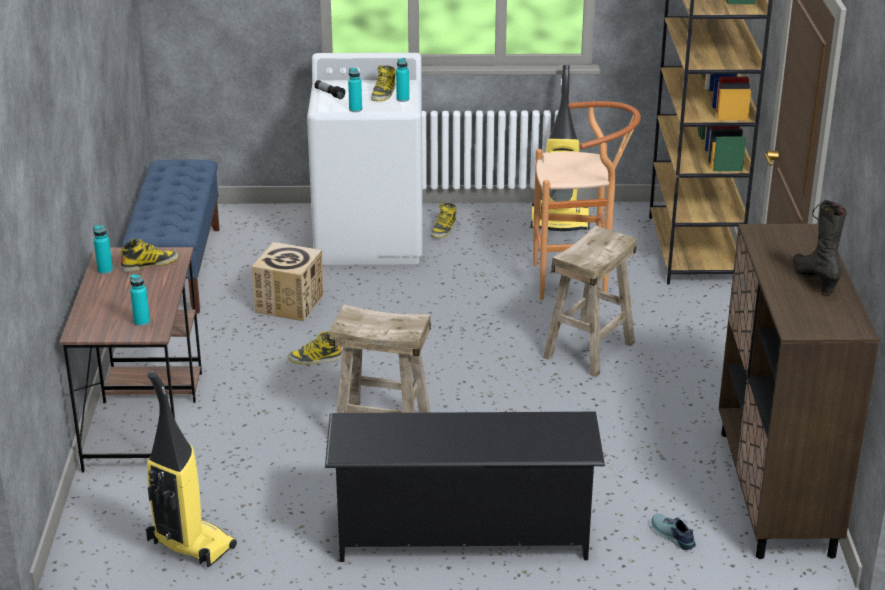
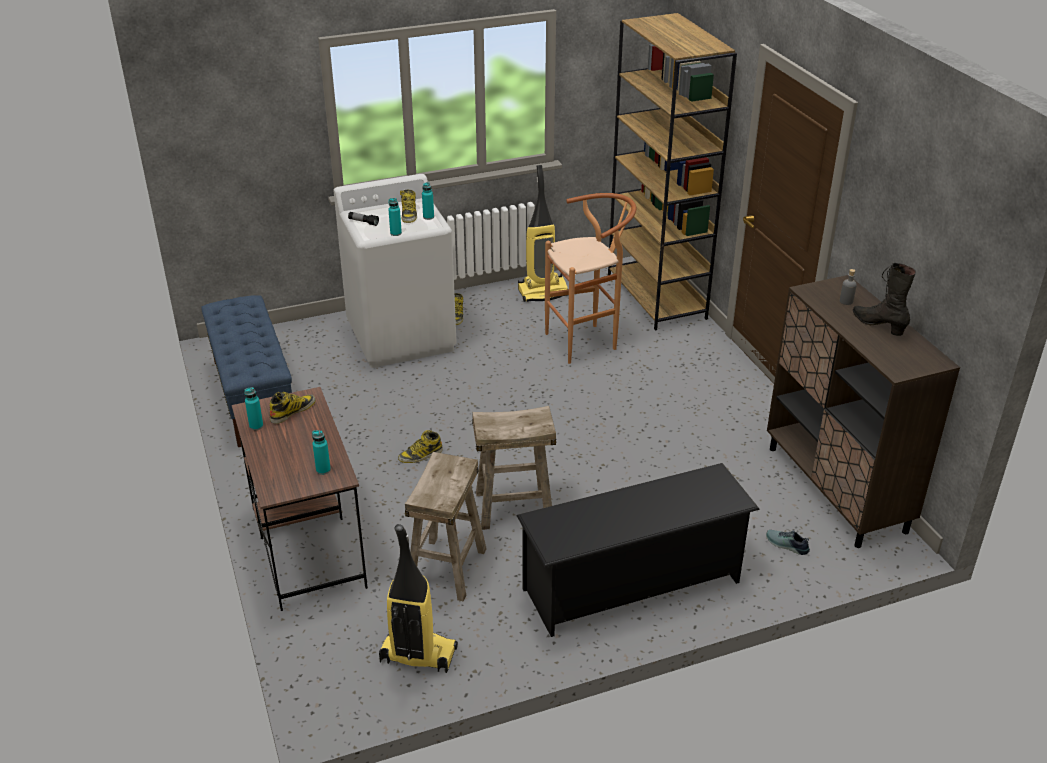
camera: 20 degrees left, 5 degrees up
cardboard box [252,242,323,321] -> none
beige stool [543,225,637,377] -> beige stool moved to [405,452,487,602]
none -> grey bottle [840,269,857,305]

